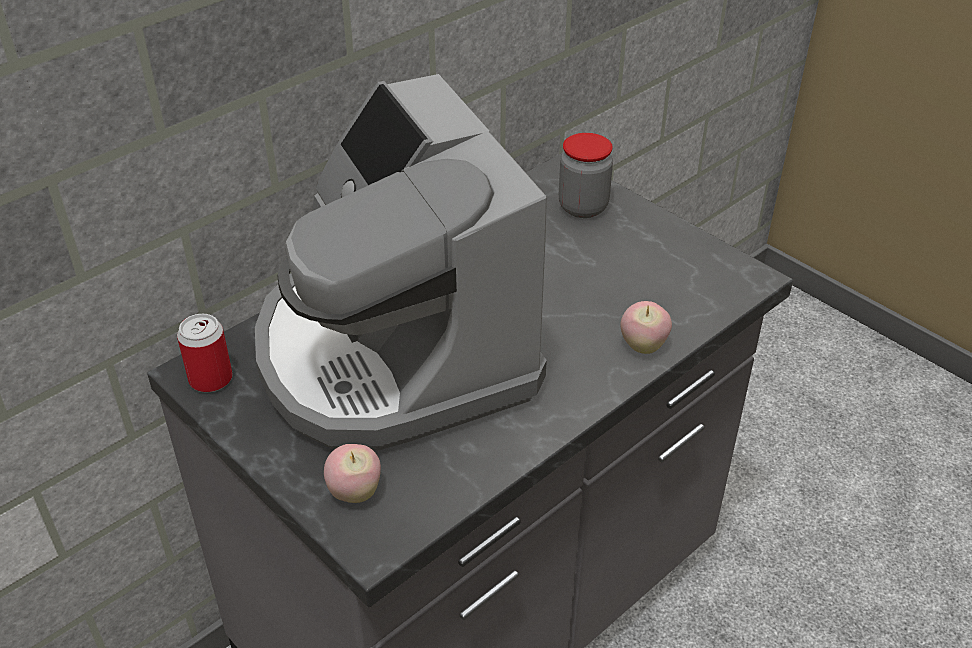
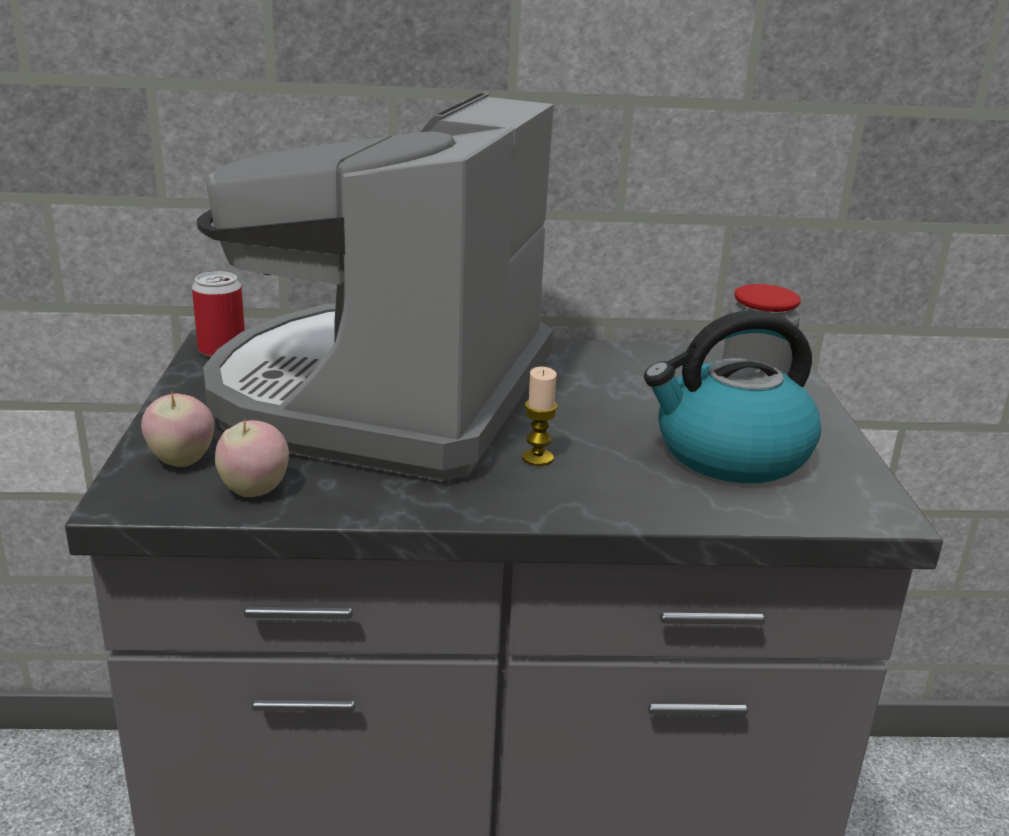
camera: 40 degrees right, 15 degrees down
apple [620,301,672,354] -> apple moved to [215,419,289,497]
none -> candle [522,367,558,466]
none -> kettle [644,310,821,483]

